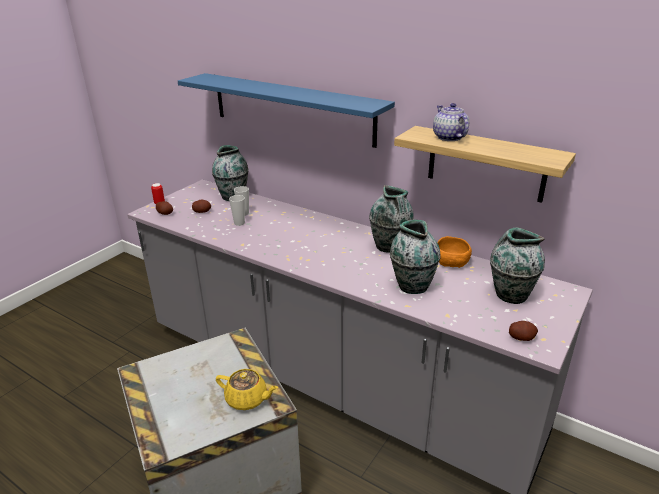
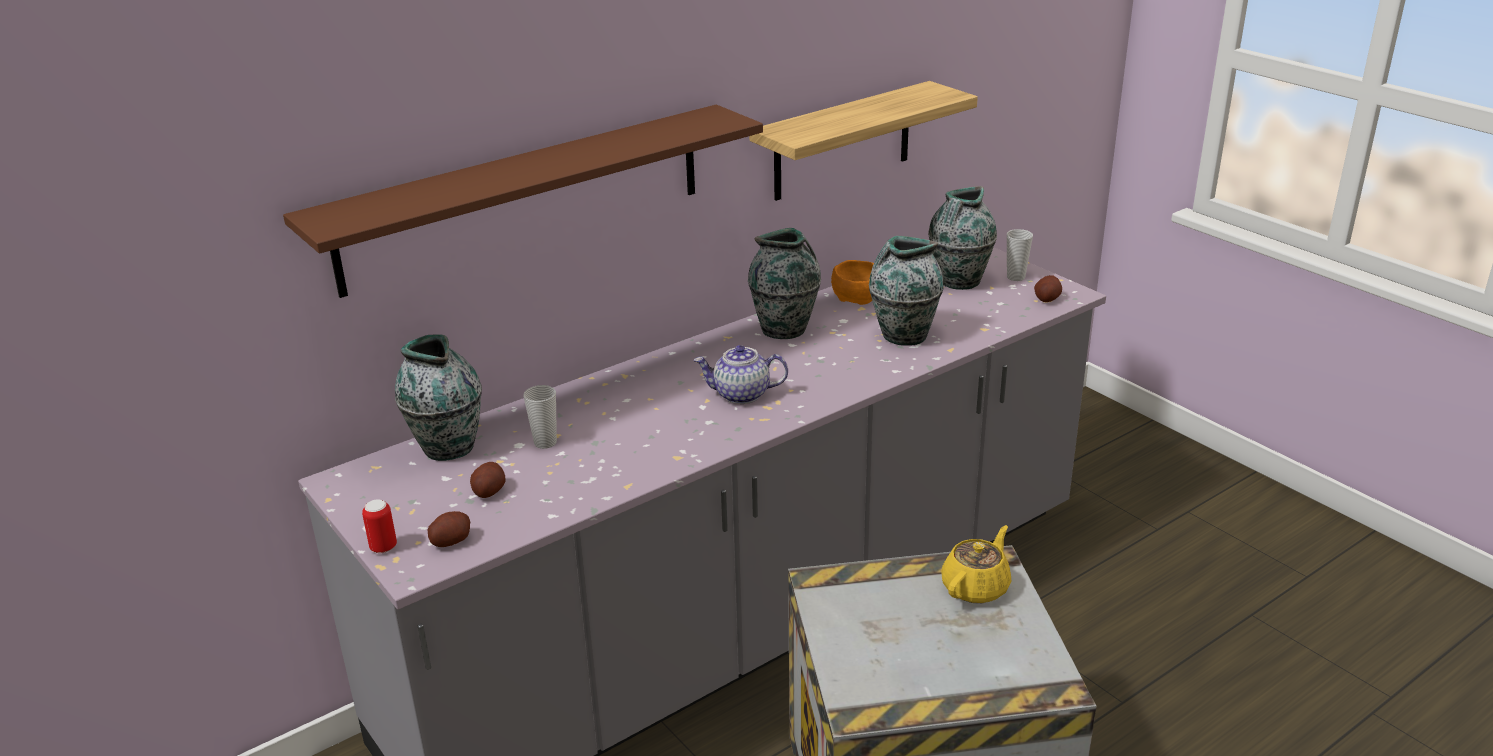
camera: 70 degrees left, 0 degrees up
blue shelf [178,73,395,148] -> brown shelf [283,105,763,298]
cup [229,195,245,226] -> cup moved to [1007,229,1033,281]
teapot [433,103,469,141] -> teapot moved to [694,345,788,404]

